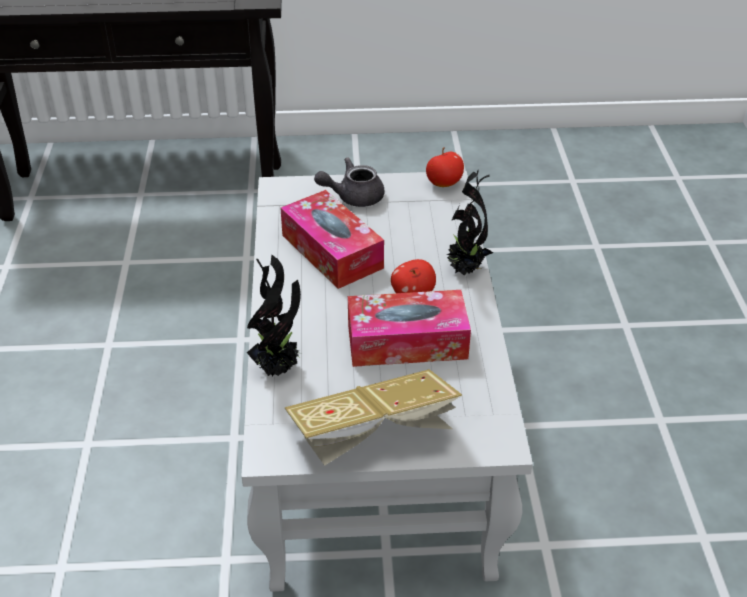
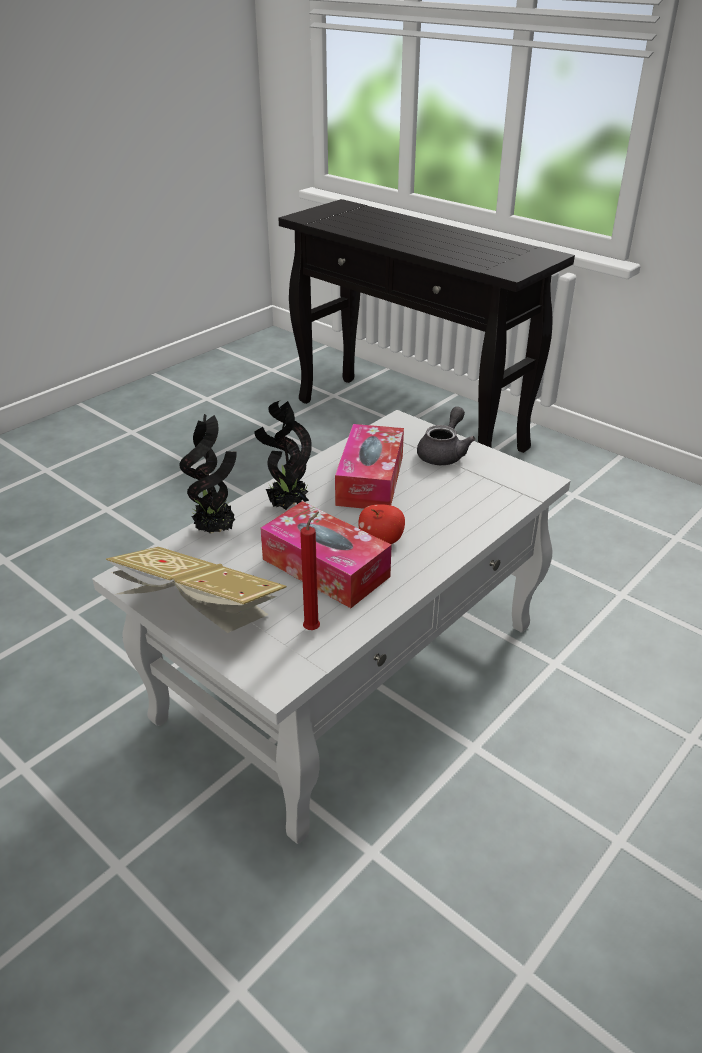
camera: 45 degrees right, 5 degrees down
grey teapot [314,157,385,207] -> grey teapot turned 90 degrees clockwise [417,407,476,465]
apple [426,147,464,187] -> none
potted plant [446,169,494,276] -> potted plant moved to [254,401,312,510]
none -> red candle [300,512,320,630]

